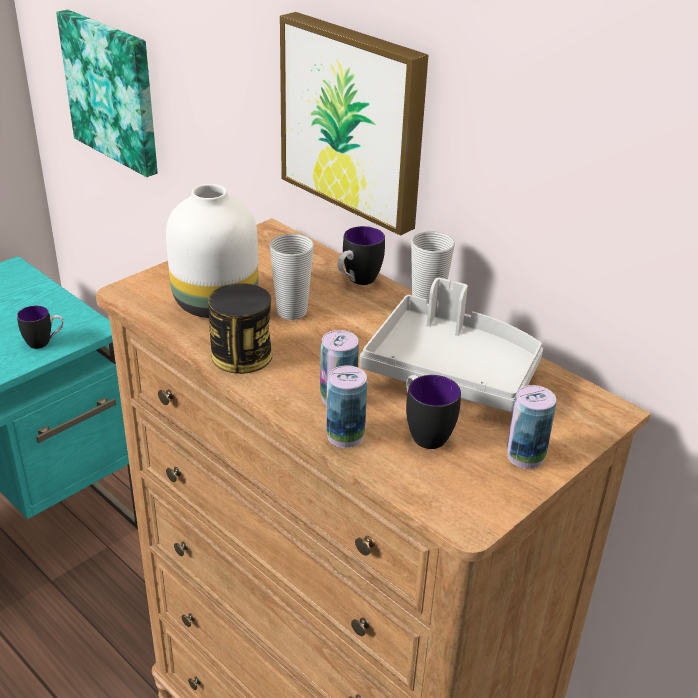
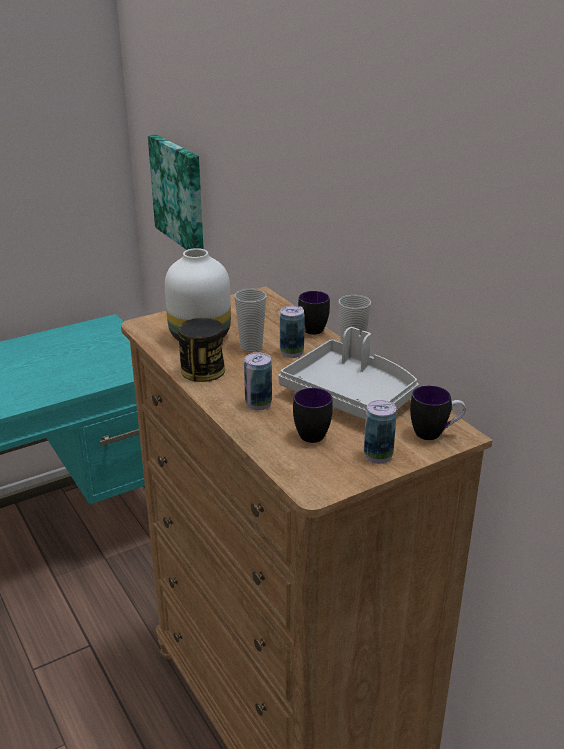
camera: 15 degrees right, 5 degrees down
mug [17,306,64,349] -> mug moved to [410,385,466,440]
picture [280,12,428,236] -> none
can [326,365,367,448] -> can moved to [280,306,305,358]

